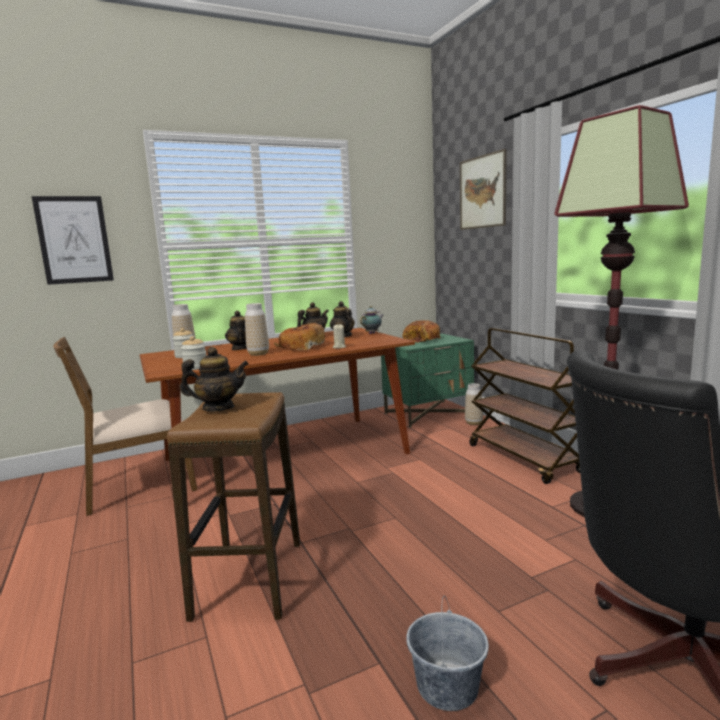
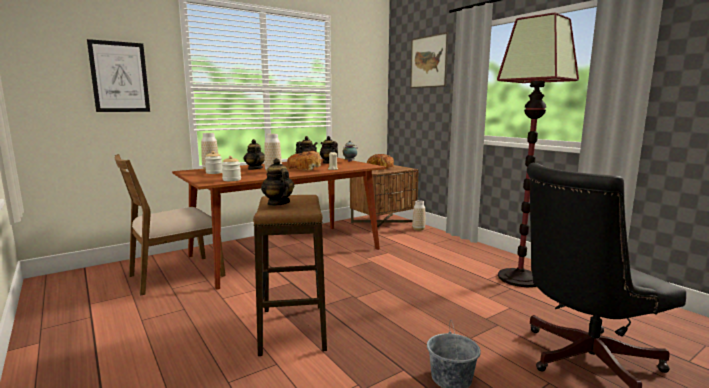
camera: 10 degrees left, 0 degrees up
teapot [180,347,249,411] -> teapot turned 105 degrees counterclockwise [261,158,294,206]
green nightstand [381,334,474,427] -> brown nightstand [350,165,419,228]
brown cart [469,328,580,484] -> none

